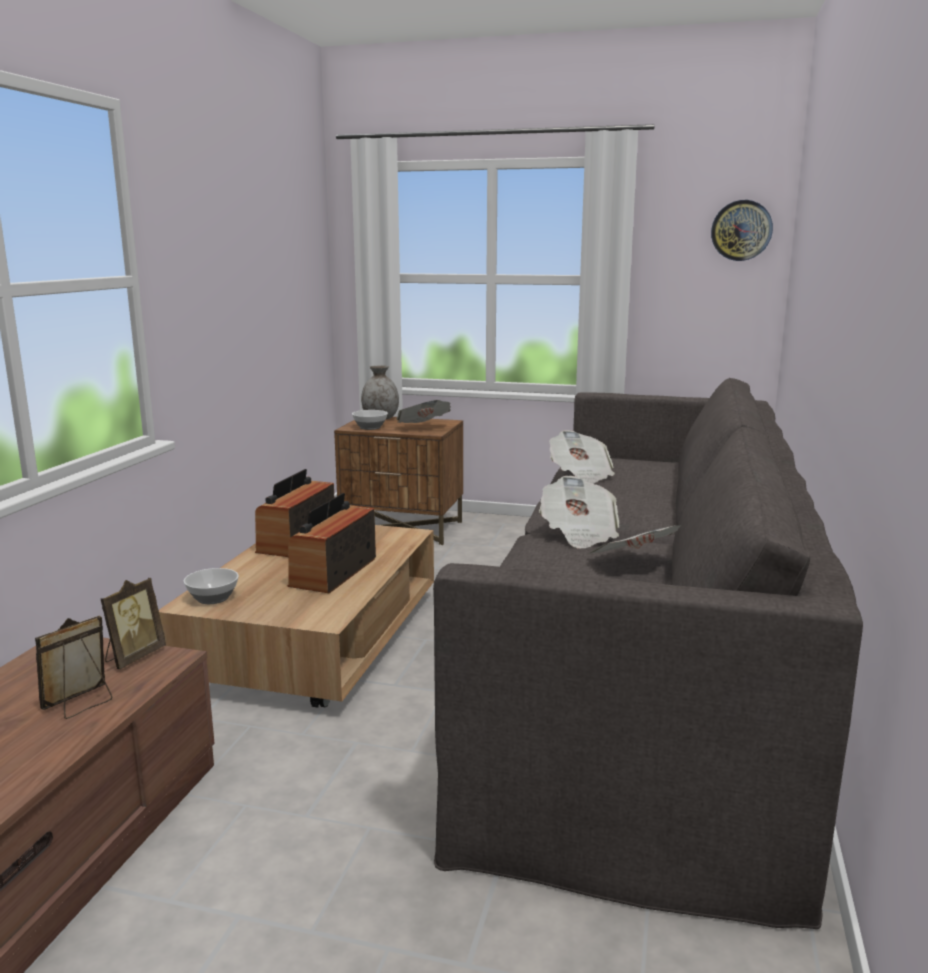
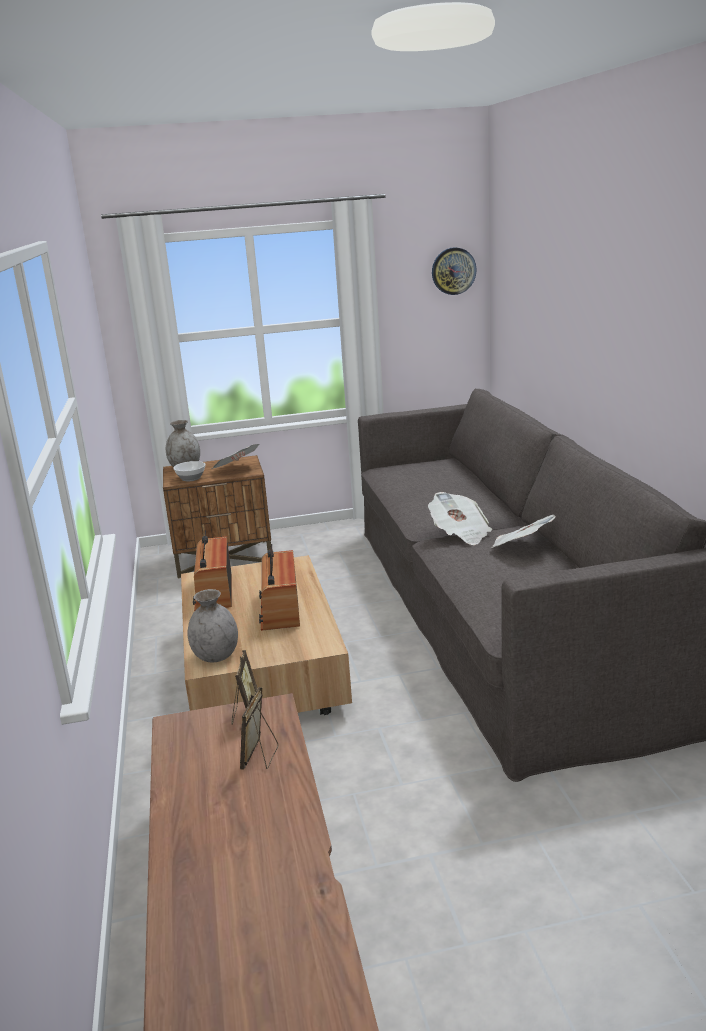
camera: 25 degrees left, 5 degrees up
bowl [183,568,239,604] -> grey vase [187,589,238,662]
newspaper [549,430,615,484] -> none

